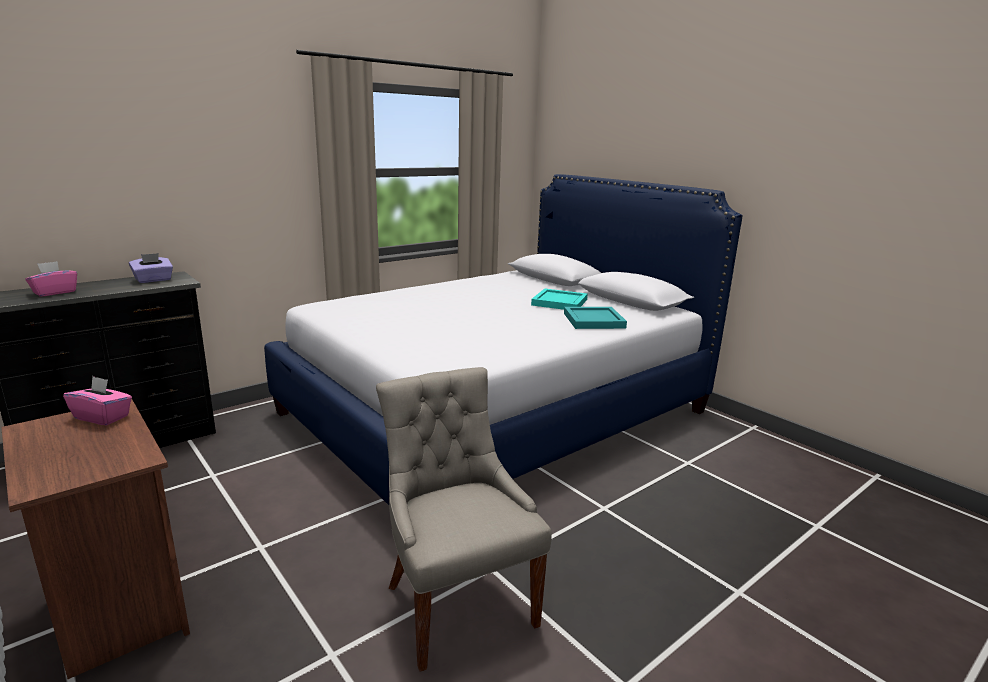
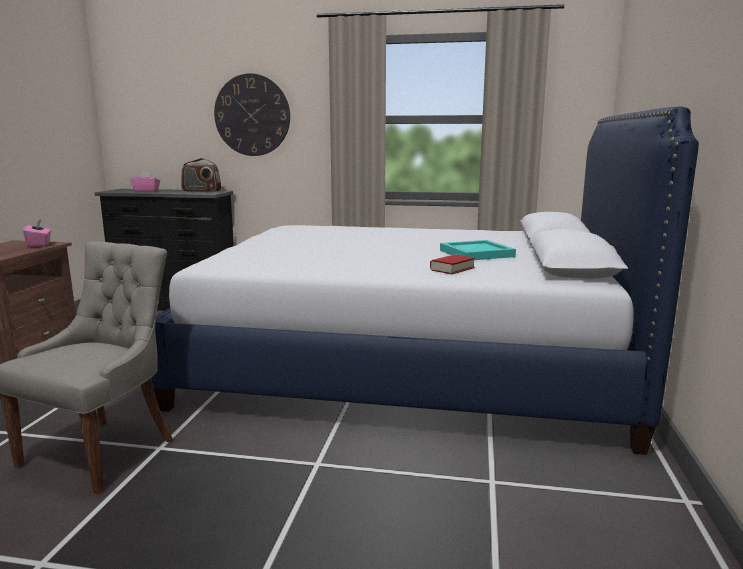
camera: 50 degrees right, 5 degrees down
purple tissue box [129,253,173,283] -> radio [181,158,221,192]
turquoise tray [564,307,627,329] -> book [430,254,475,274]
none -> wall clock [214,73,290,156]

